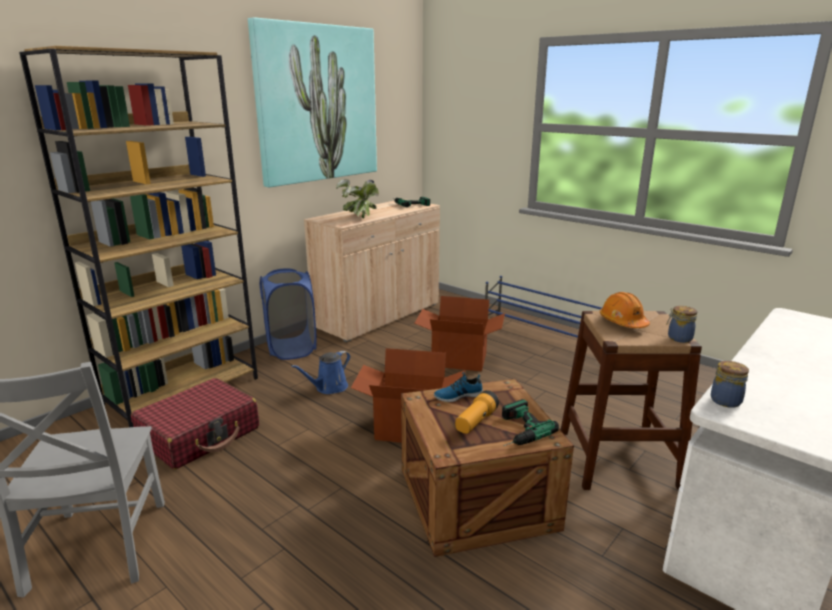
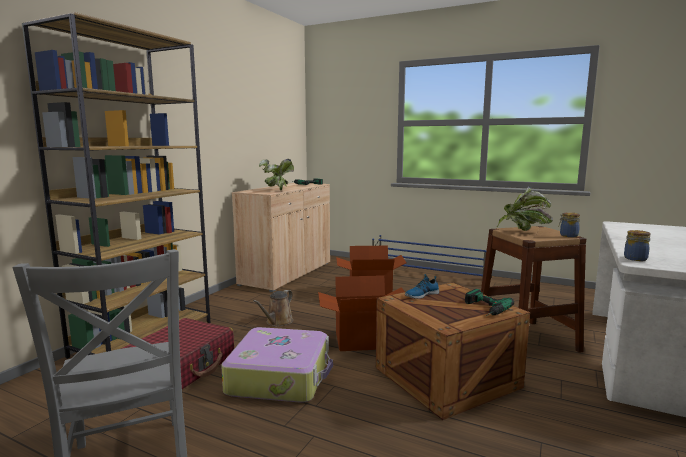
camera: 15 degrees left, 10 degrees down
picture [248,17,377,187] -> none
blue laundry basket [260,268,317,360] -> none
blue watering can [291,351,350,394] -> brown watering can [253,290,294,327]
flashlight [455,390,499,434] -> none
orange hard hat [600,292,650,328] -> potted plant [497,186,553,231]
none -> suitcase [221,327,333,403]

